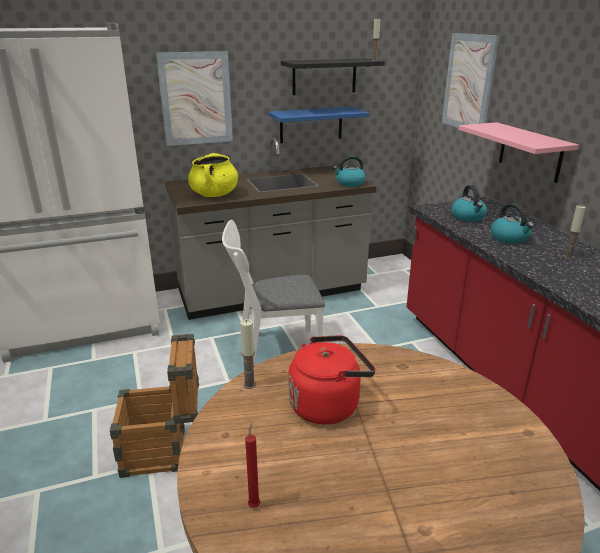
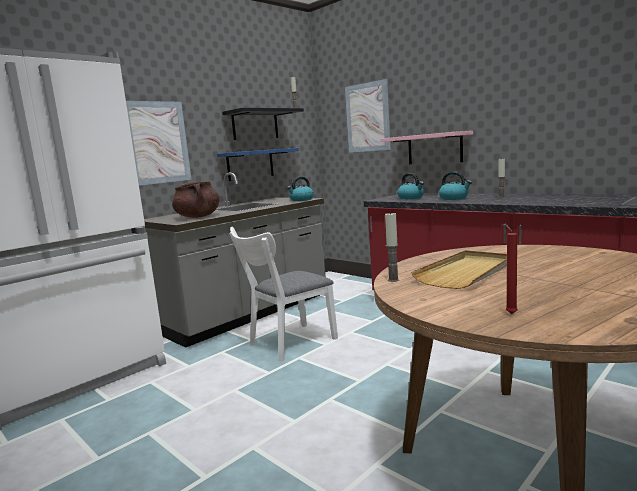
camera: 25 degrees left, 15 degrees down
crate [110,334,199,478] -> none
yellow cooking pot [188,153,238,197] -> brown cooking pot [172,181,219,218]
red kettle [288,335,376,425] -> beige tray [411,250,507,289]

